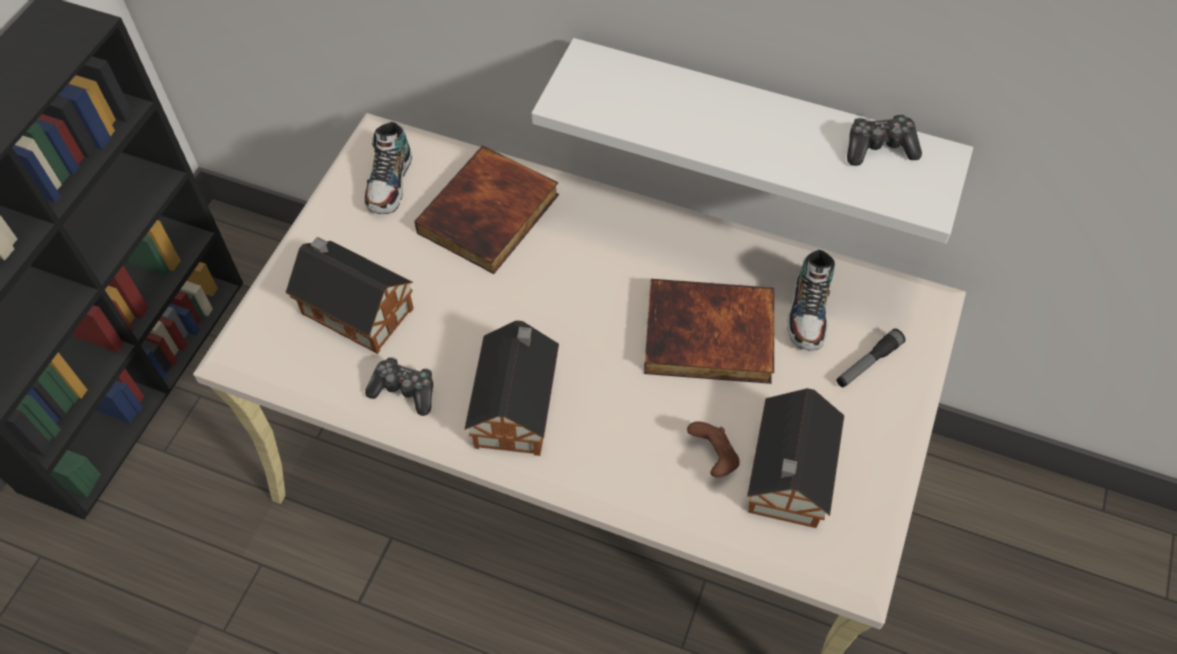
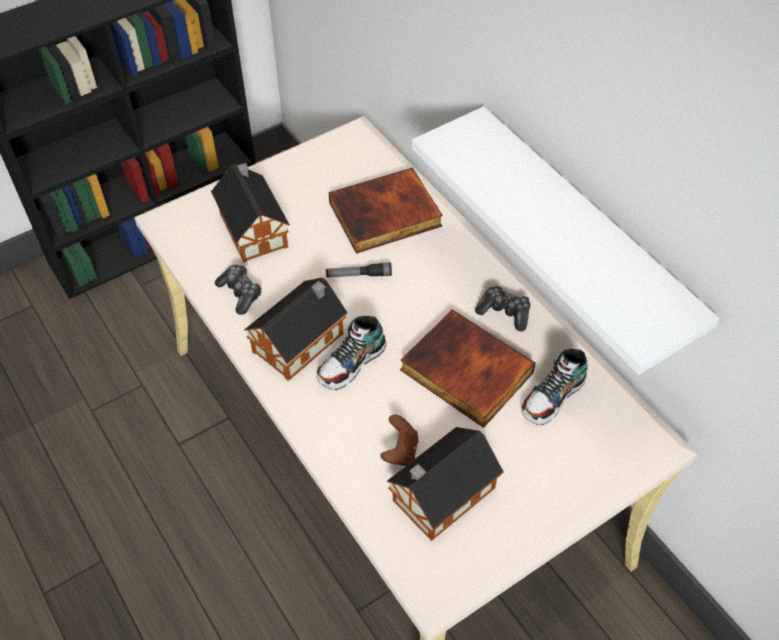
camera: 35 degrees right, 5 degrees down
shoe [364,122,412,214] -> shoe moved to [316,316,386,390]
flashlight [837,329,906,387] -> flashlight moved to [326,262,392,278]
game controller [847,114,922,166] -> game controller moved to [475,285,530,331]

